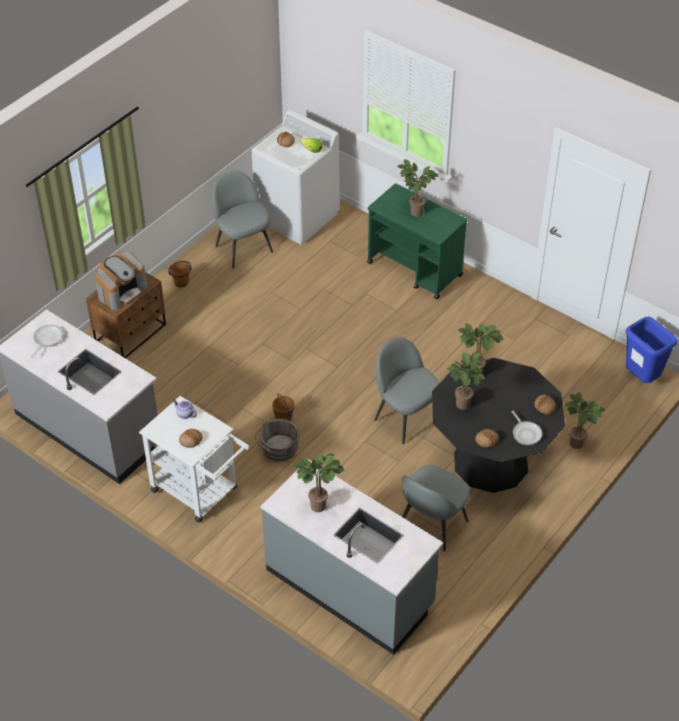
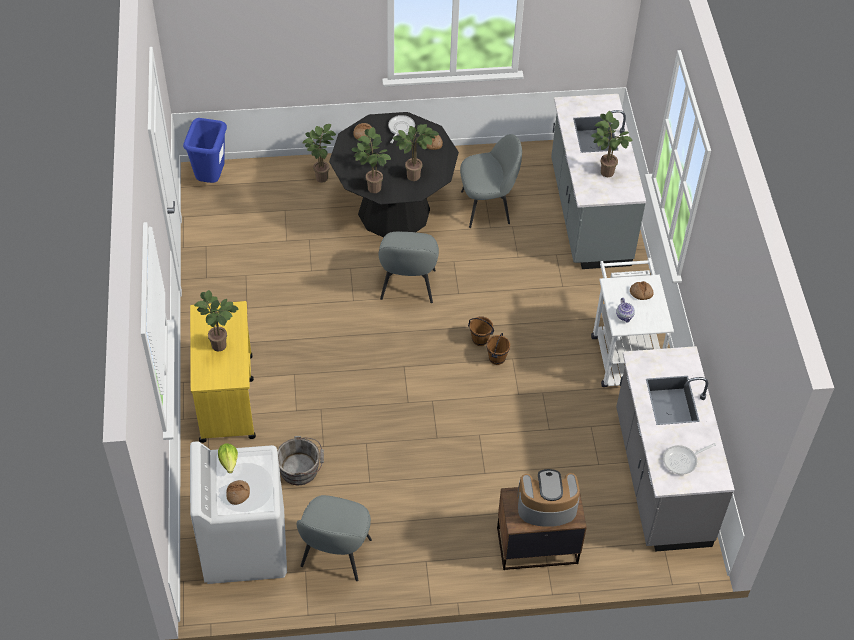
camera: 135 degrees left, 5 degrees up
brown bucket [168,261,192,288] -> brown bucket moved to [468,316,494,346]
grey bucket [255,419,300,461] -> grey bucket moved to [277,436,324,485]
green cart [367,183,468,300] -> yellow cart [190,301,256,443]

